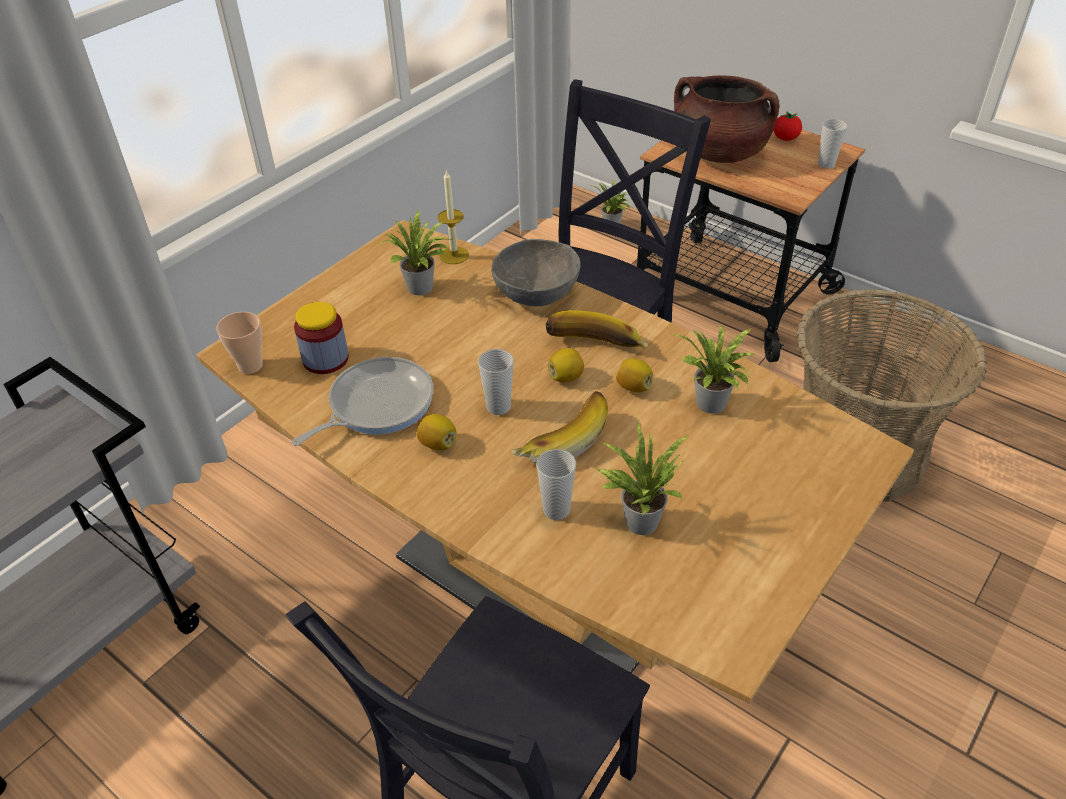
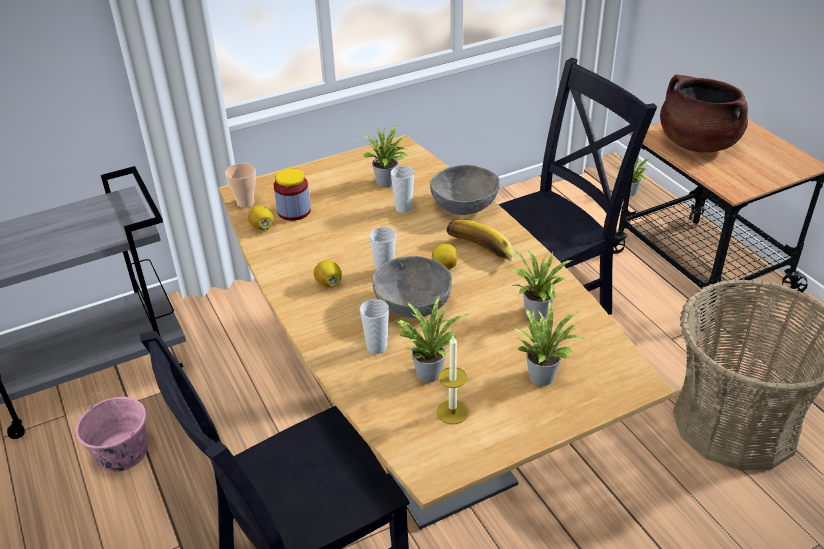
camera: 25 degrees right, 5 degrees down
frying pan [291,357,433,446] -> none
candle [438,169,469,264] -> candle moved to [437,336,469,424]
banana [510,391,608,464] -> grey bowl [372,256,452,318]
lemon [616,358,653,393] -> lemon moved to [248,205,274,230]
tomato [774,111,802,141] -> none
cup [818,119,848,169] -> cup moved to [391,166,414,213]
none -> pink bucket [76,392,148,472]
none -> potted plant [513,300,584,385]

